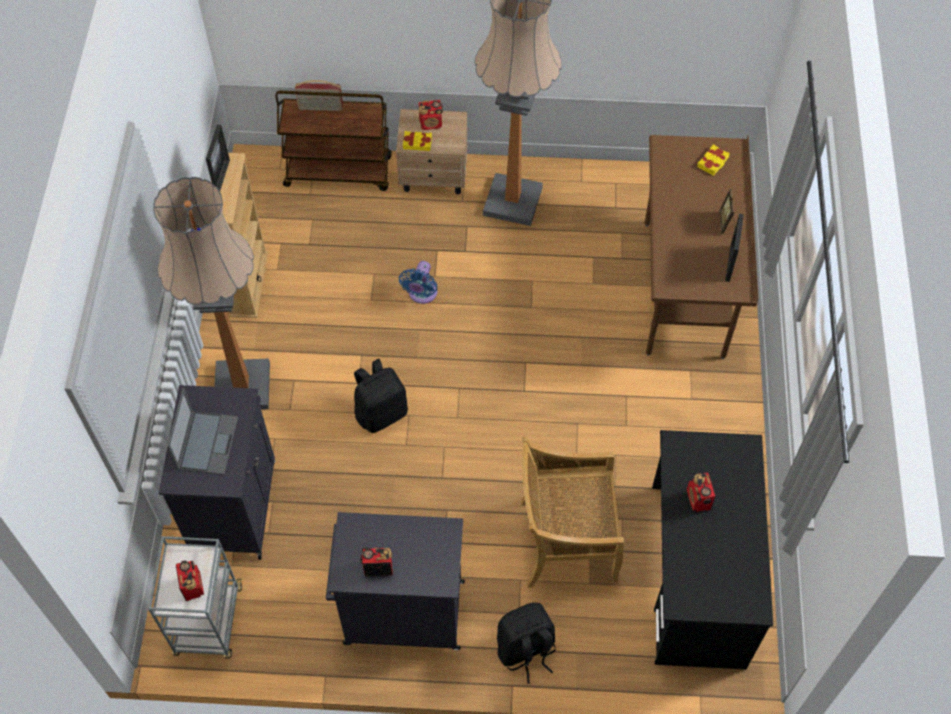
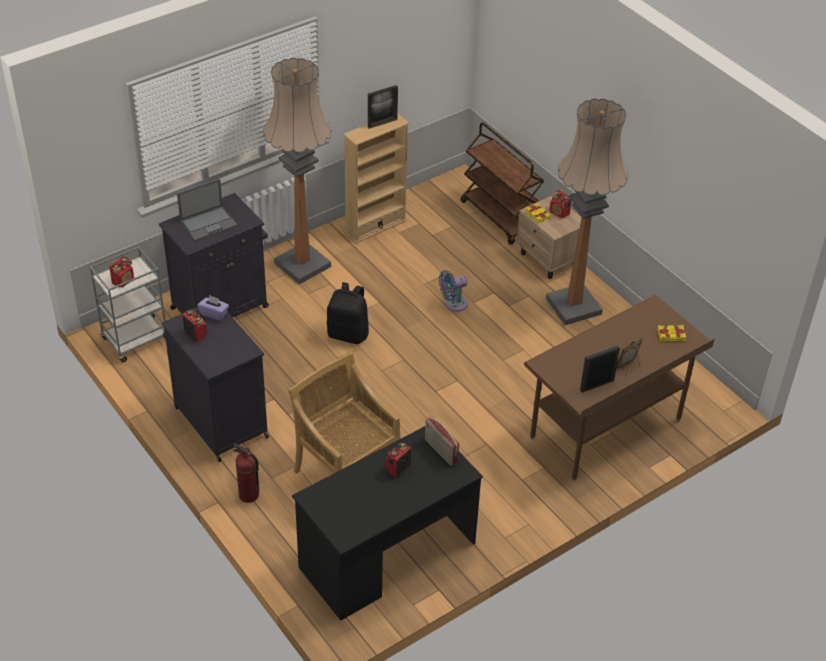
camera: 50 degrees right, 15 degrees down
radio [295,80,343,111] -> radio moved to [425,416,459,466]
black backpack [497,603,556,684] -> fire extinguisher [233,443,259,503]
none -> purple tissue box [198,295,229,321]

